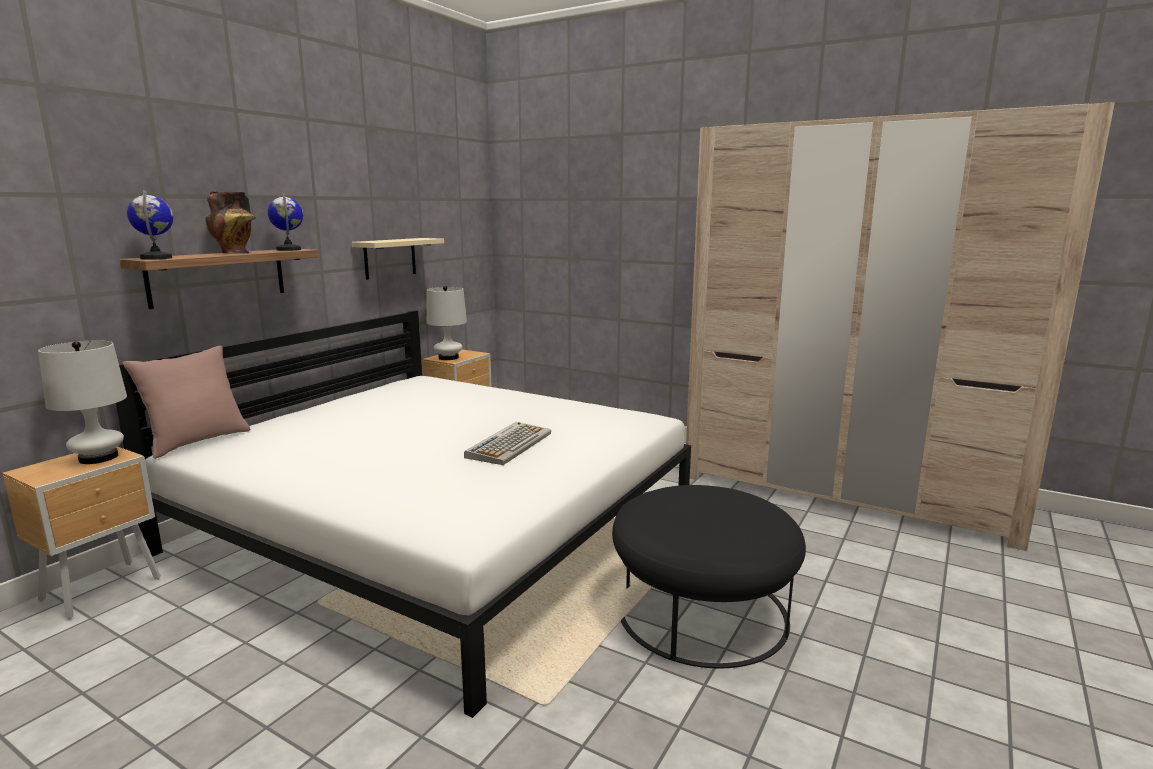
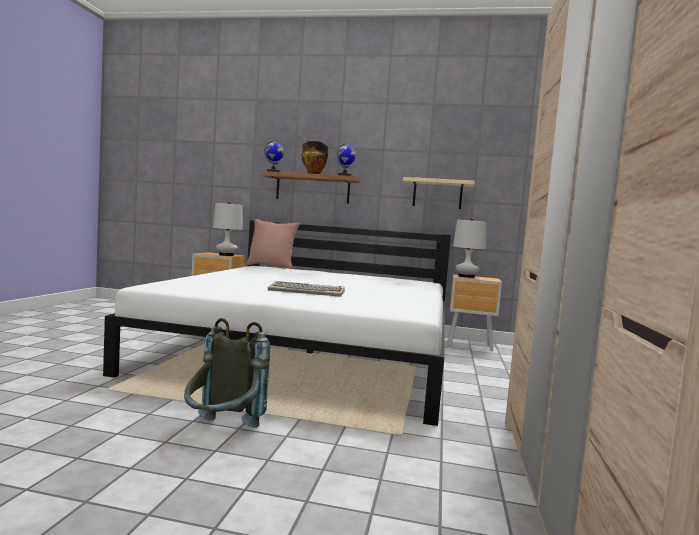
camera: 70 degrees right, 10 degrees down
black ottoman [612,485,806,669] -> grey backpack [184,318,270,428]

